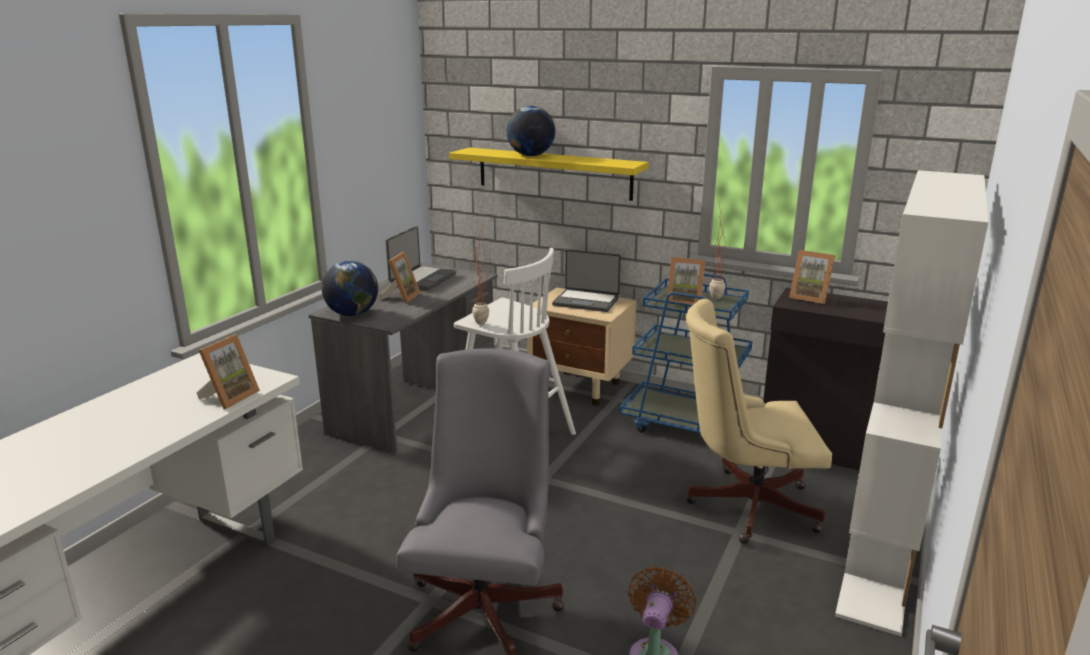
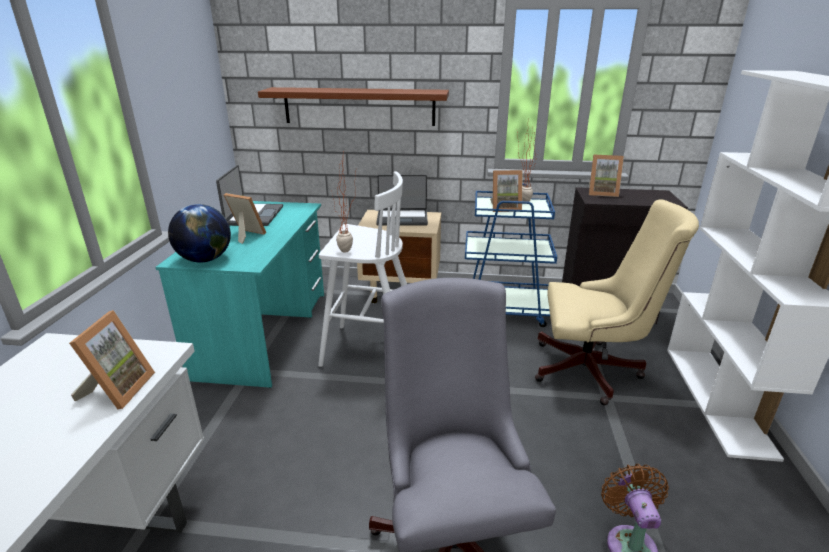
camera: 20 degrees left, 5 degrees up
grey desk [309,263,498,453] -> turquoise desk [156,201,324,388]
picture frame [380,252,421,303] -> picture frame turned 60 degrees counterclockwise [224,193,266,244]
yellow shelf [449,148,649,201] -> brown shelf [258,87,449,126]
globe [506,106,555,156] -> none
beige office chair [686,299,832,544] -> beige office chair turned 150 degrees counterclockwise [535,199,699,405]

